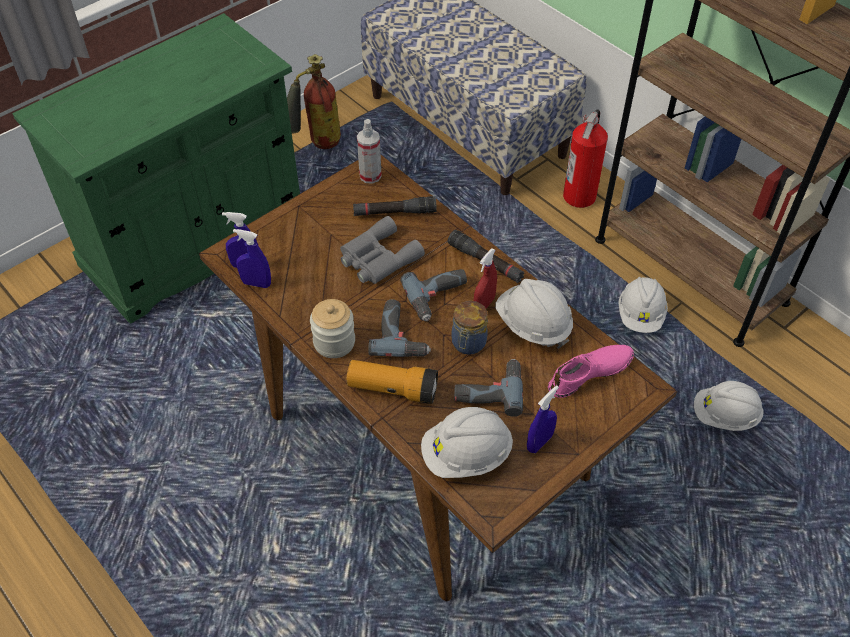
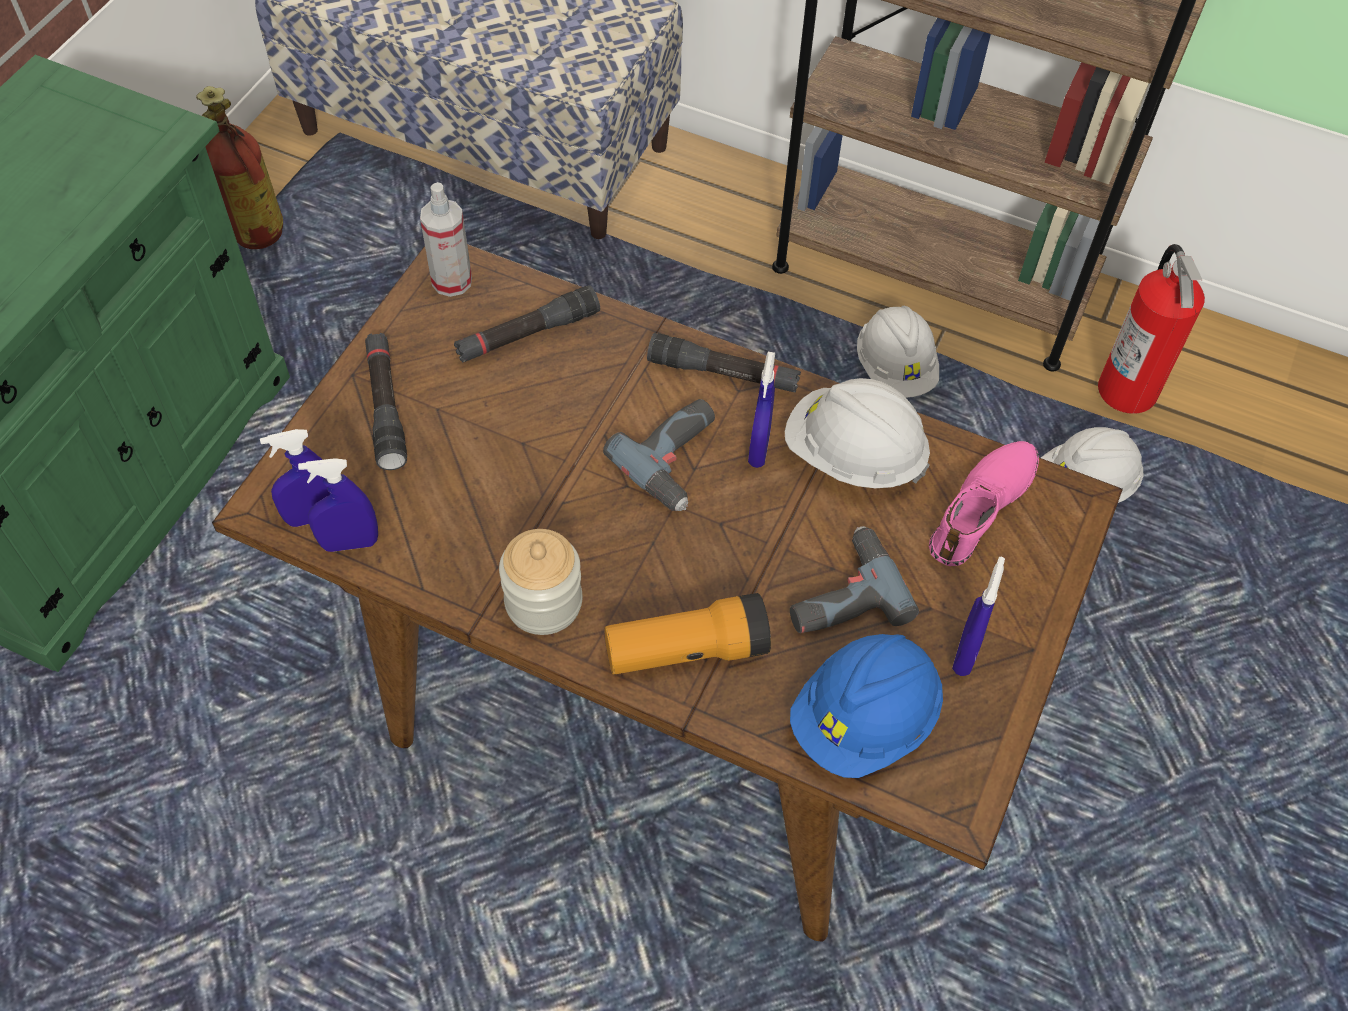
camera: 25 degrees left, 5 degrees up
grey binoculars [340,216,425,284] -> none
power drill [368,299,431,357] -> none
white hard hat [421,407,513,478] -> blue hard hat [790,634,943,778]
jar [451,301,488,355] -> none
red spray bottle [474,249,497,309] -> blue spray bottle [748,352,775,468]
fire extinguisher [563,109,608,208] -> fire extinguisher moved to [1098,244,1205,414]
none -> black flashlight [365,333,407,470]

